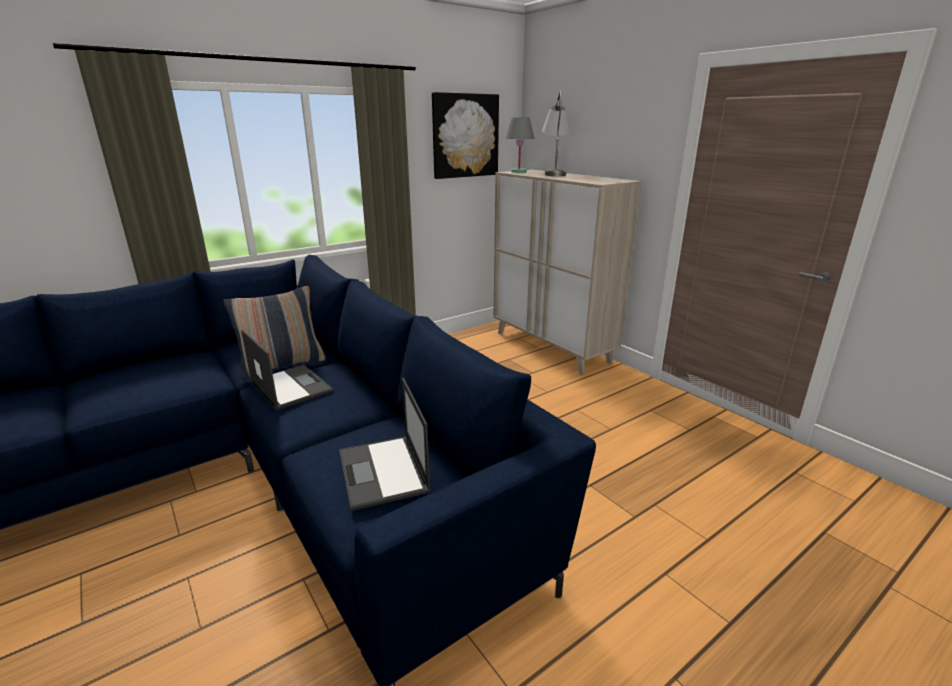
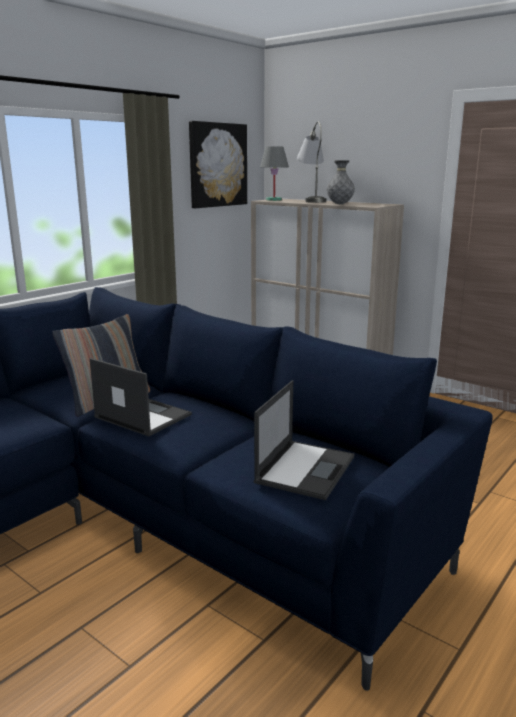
camera: 15 degrees left, 5 degrees down
laptop [339,378,431,511] -> laptop turned 120 degrees counterclockwise [253,380,354,500]
none -> grey vase [327,160,355,204]

